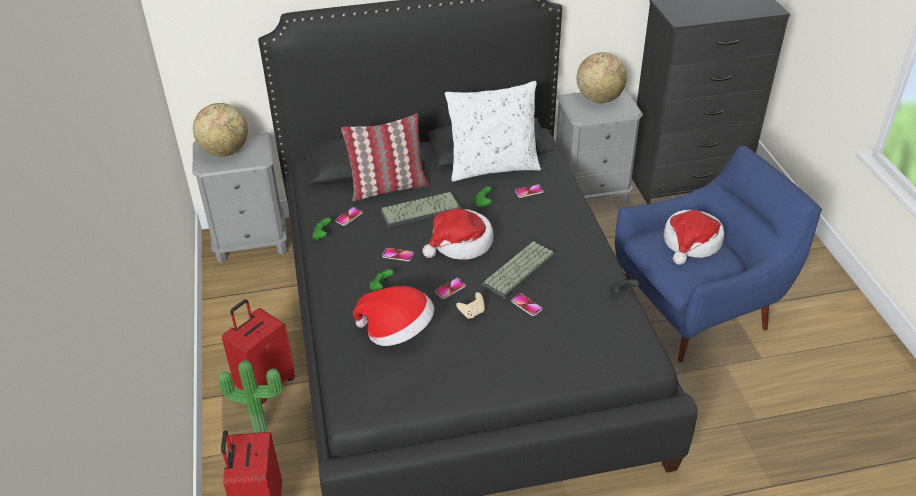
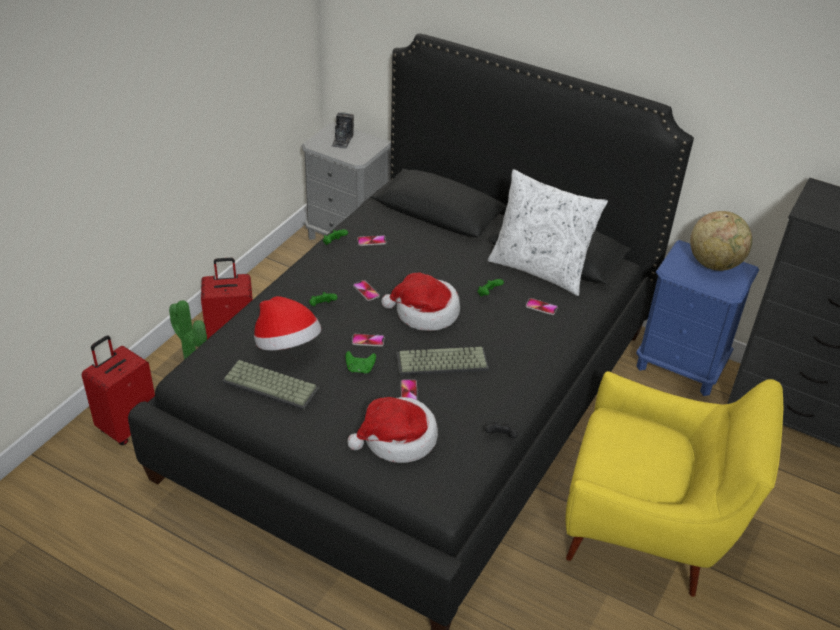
camera: 40 degrees right, 0 degrees up
globe [193,103,248,157] -> camera [331,112,354,149]
pillow [341,114,428,201] -> none
keyboard [380,192,461,227] -> keyboard moved to [222,360,319,410]
beige game controller [456,292,485,319] -> green game controller [345,351,376,374]
grey nightstand [556,88,643,204] -> blue nightstand [636,240,759,396]
blue armchair [615,146,822,362] -> yellow armchair [565,371,783,597]
hat [664,210,724,265] -> hat moved to [347,397,438,463]

